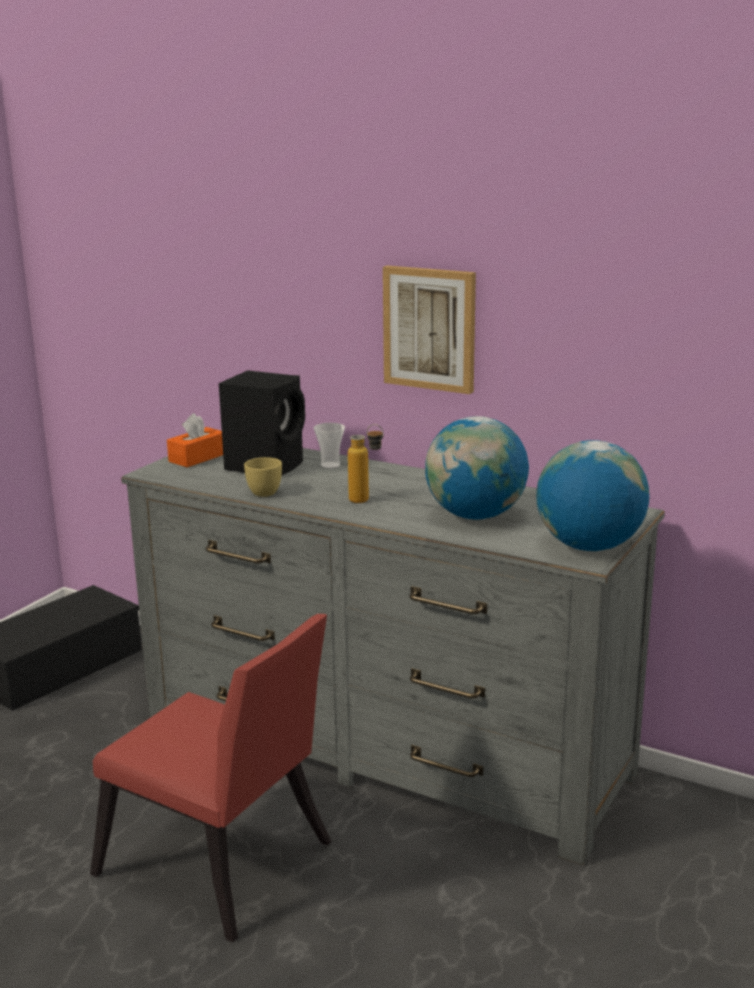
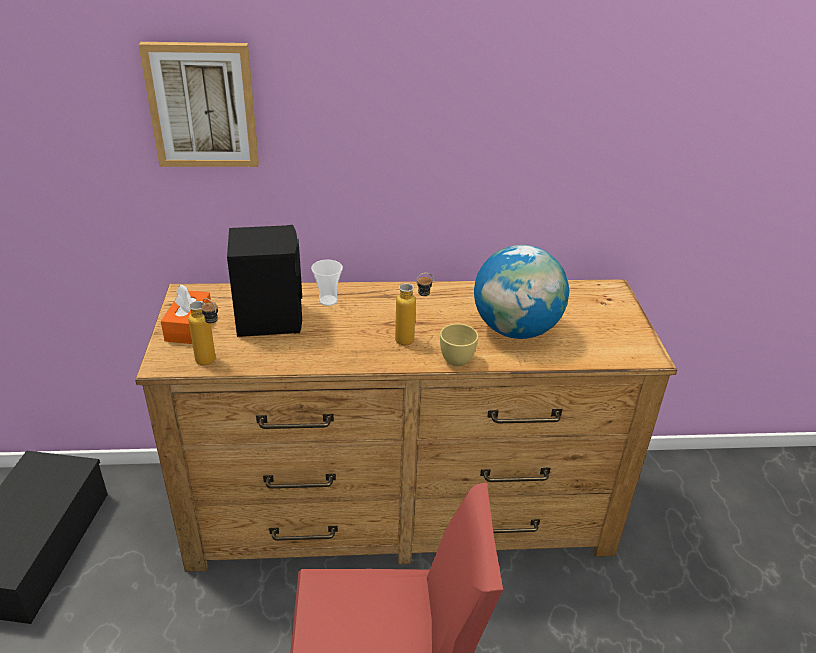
camera: 35 degrees left, 15 degrees up
grey dresser [121,448,665,865] -> brown dresser [135,279,677,572]
yellow cup [244,457,282,497] -> yellow cup moved to [440,324,478,366]
picture [383,266,476,394] -> picture moved to [138,42,259,167]
globe [536,440,649,551] -> none
none -> bottle [188,298,218,365]

